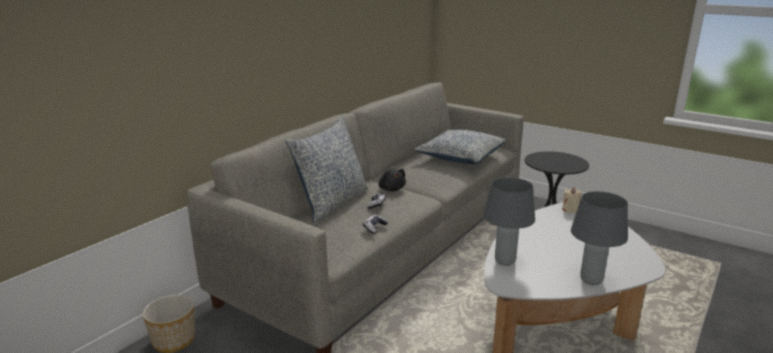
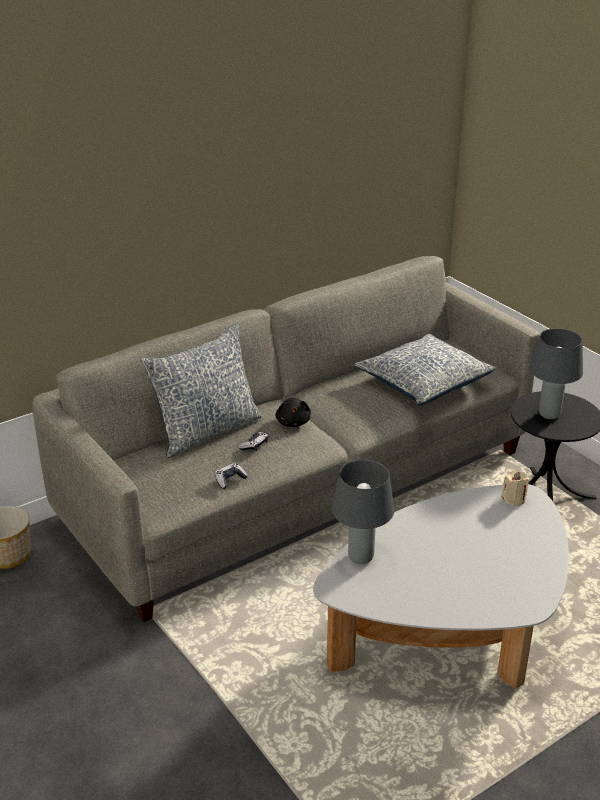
camera: 20 degrees right, 10 degrees up
grey table lamp [571,191,628,285] -> grey table lamp moved to [529,328,583,419]

